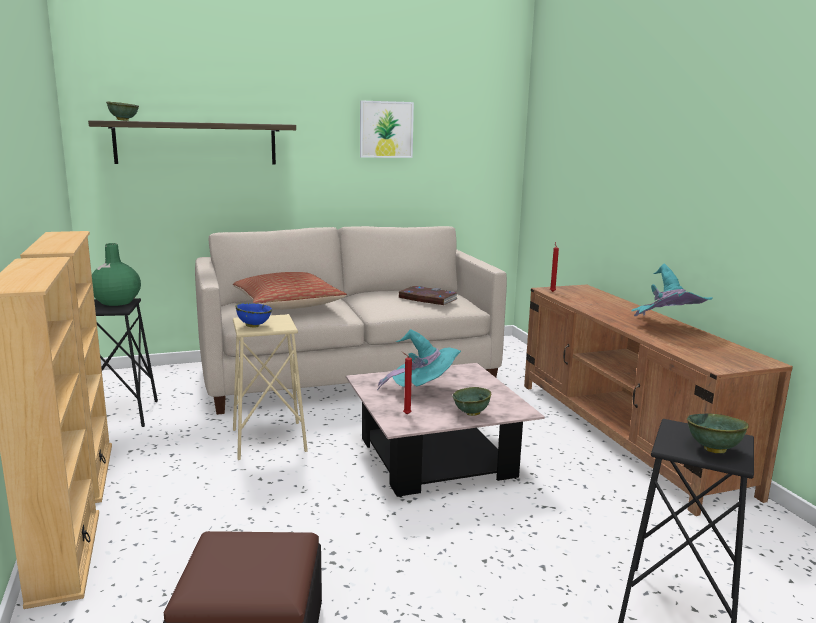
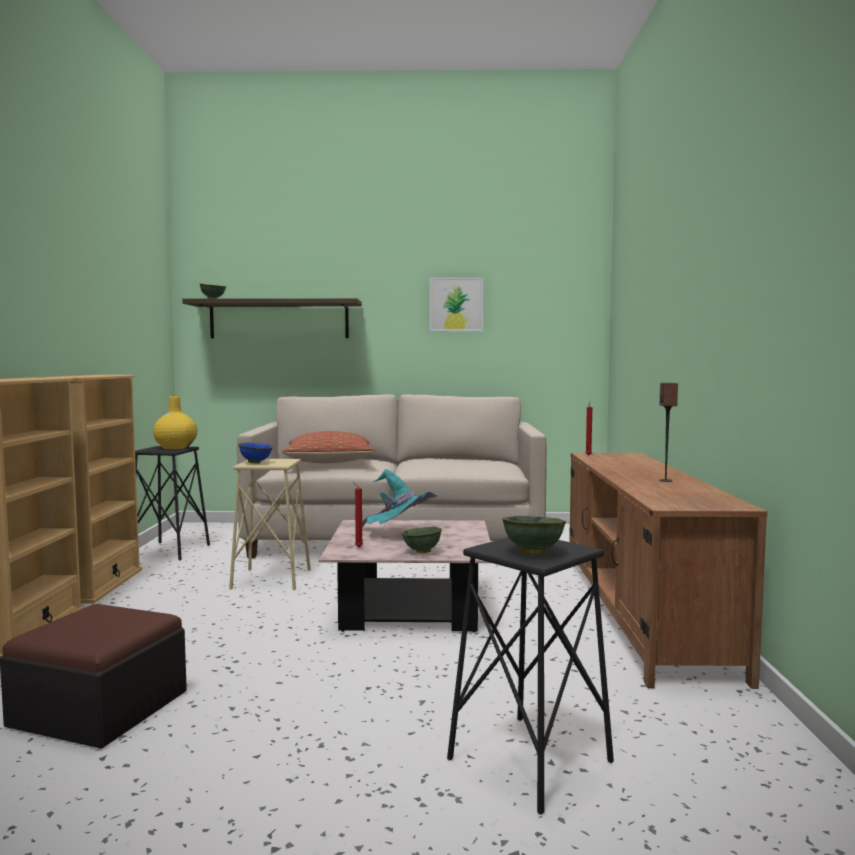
camera: 20 degrees right, 10 degrees down
green vase [92,243,141,306] -> yellow vase [153,396,198,449]
book [399,286,459,305] -> none
turquoise hat [632,264,713,316] -> speaker [659,383,678,482]

